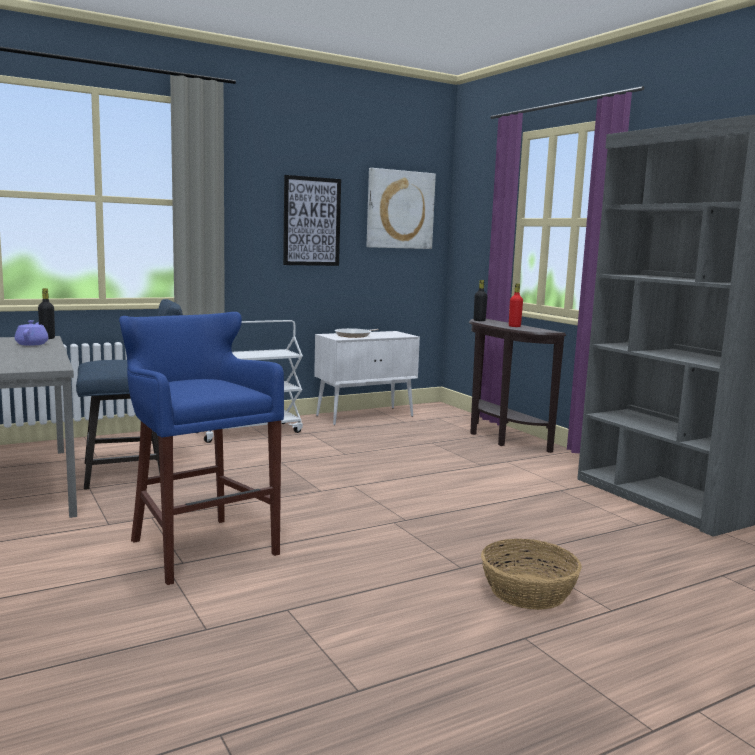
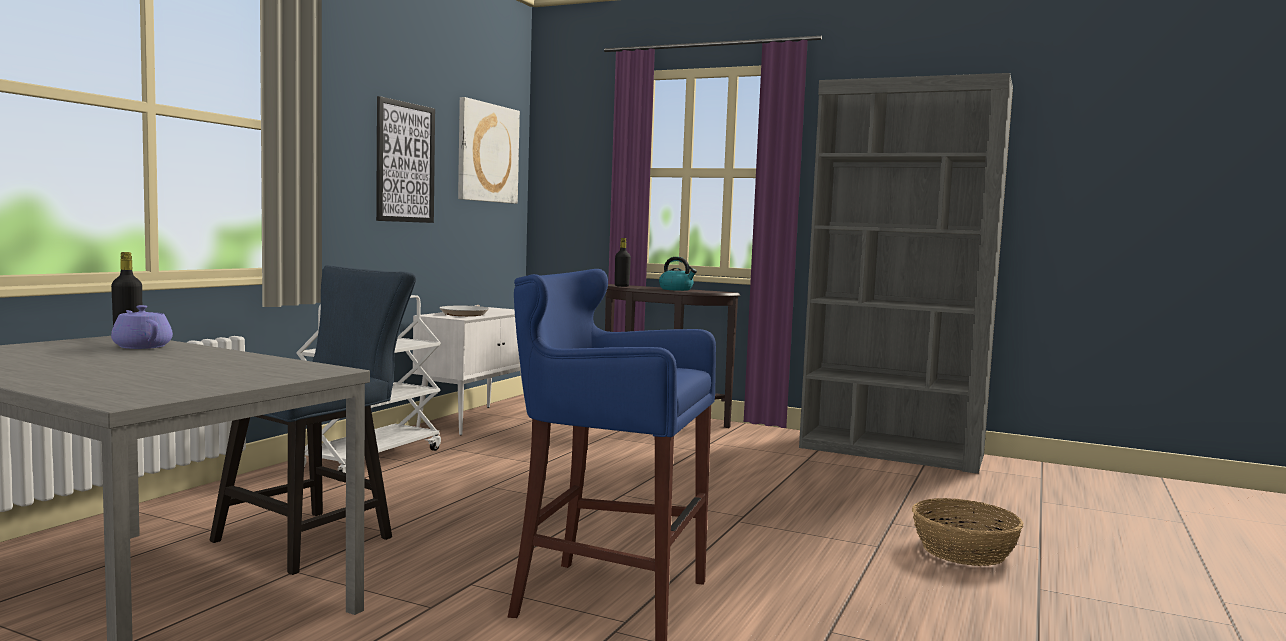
camera: 35 degrees left, 5 degrees down
red bottle [509,283,523,327] -> kettle [659,257,697,291]

